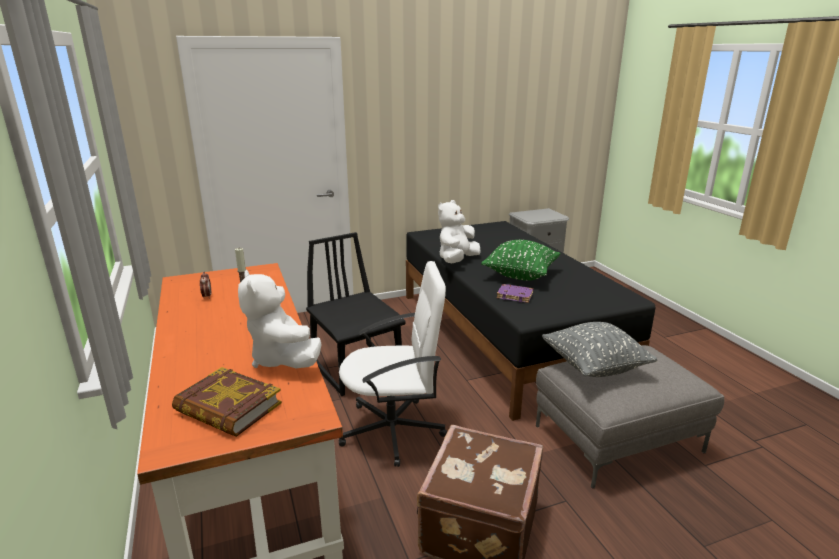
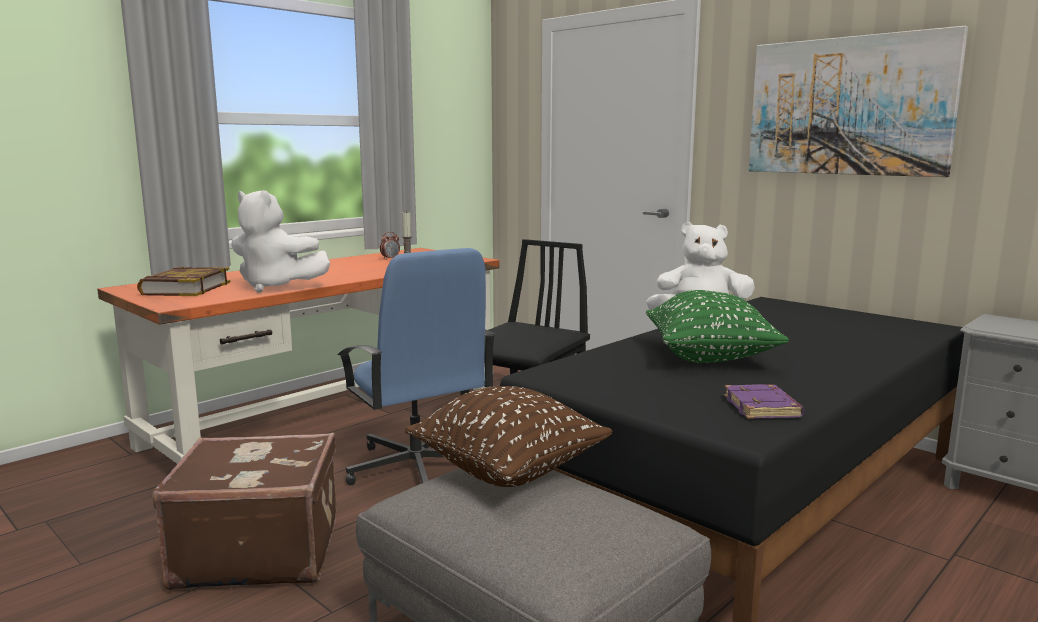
camera: 65 degrees right, 10 degrees down
white plush toy [238,270,322,368] -> white plush toy turned 105 degrees counterclockwise [231,190,330,293]
white office chair [339,261,447,467] -> blue office chair [338,248,496,485]
purple book [496,284,533,303] -> purple book moved to [724,384,804,419]
grey pillow [542,322,657,377] -> brown pillow [405,386,613,487]
none -> picture [749,26,968,177]

